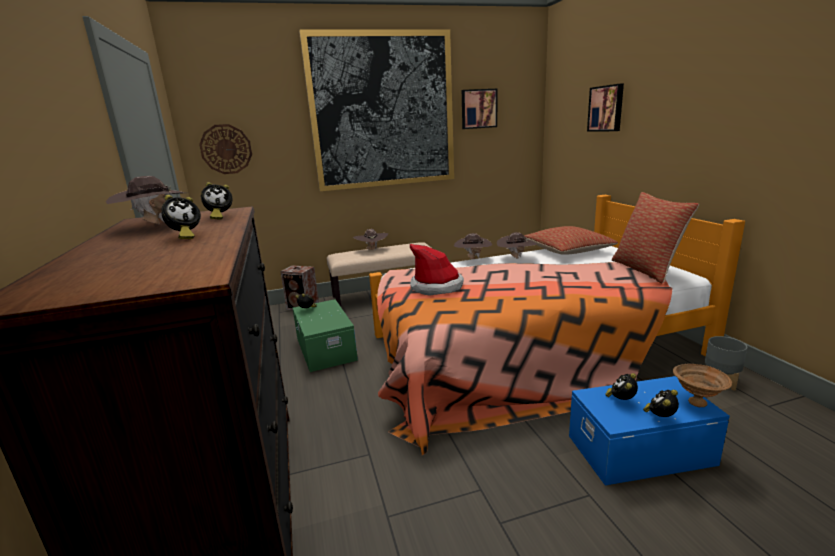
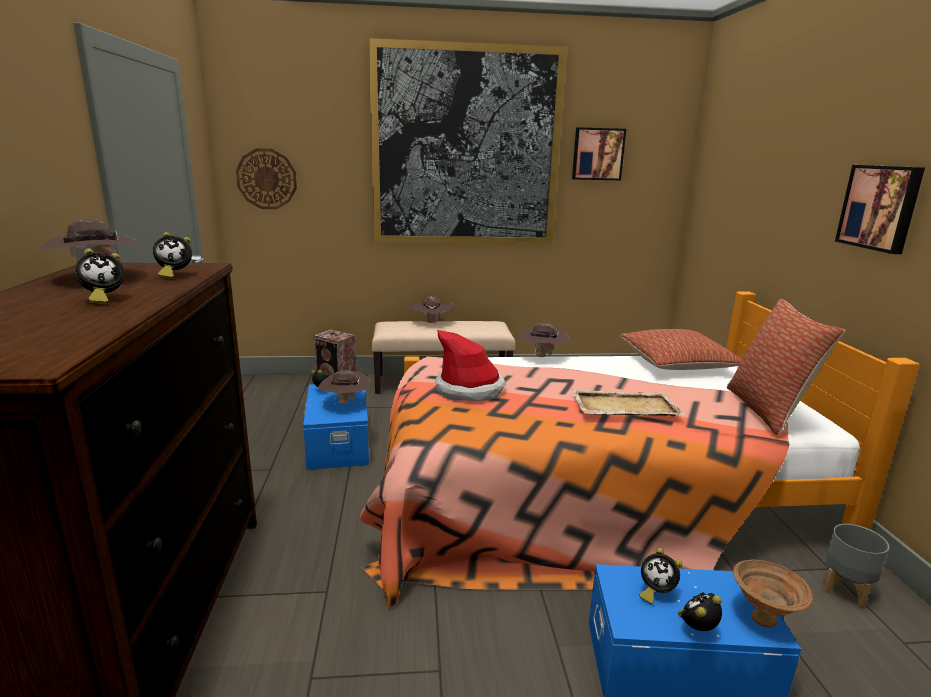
camera: 10 degrees right, 0 degrees up
green storage box [293,299,358,372] -> blue storage box [303,384,369,470]
brown hat [497,232,537,259] -> brown hat moved to [318,370,370,405]
picture [587,83,624,131] -> picture moved to [835,165,925,254]
alarm clock [605,373,638,400] -> alarm clock turned 105 degrees counterclockwise [639,548,682,604]
none -> beige tray [572,389,684,416]

